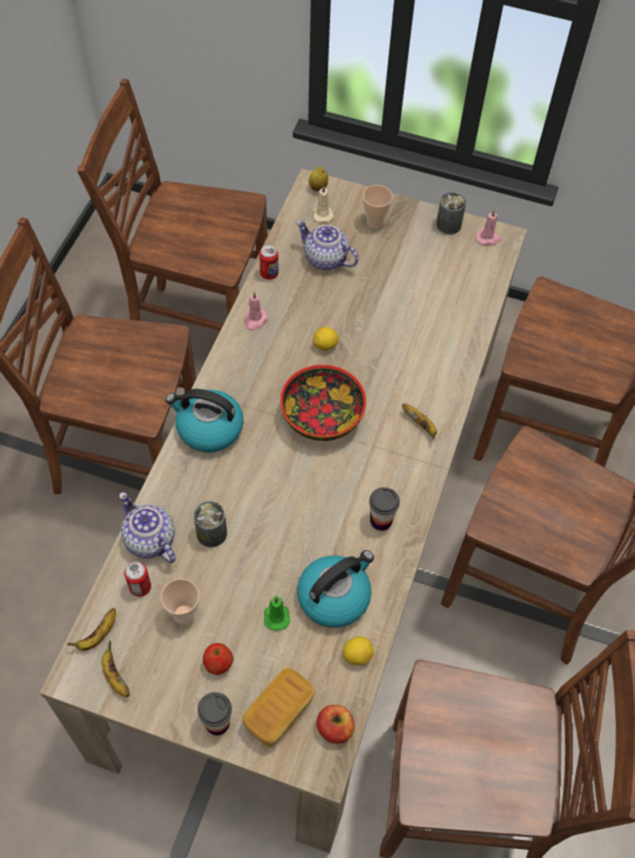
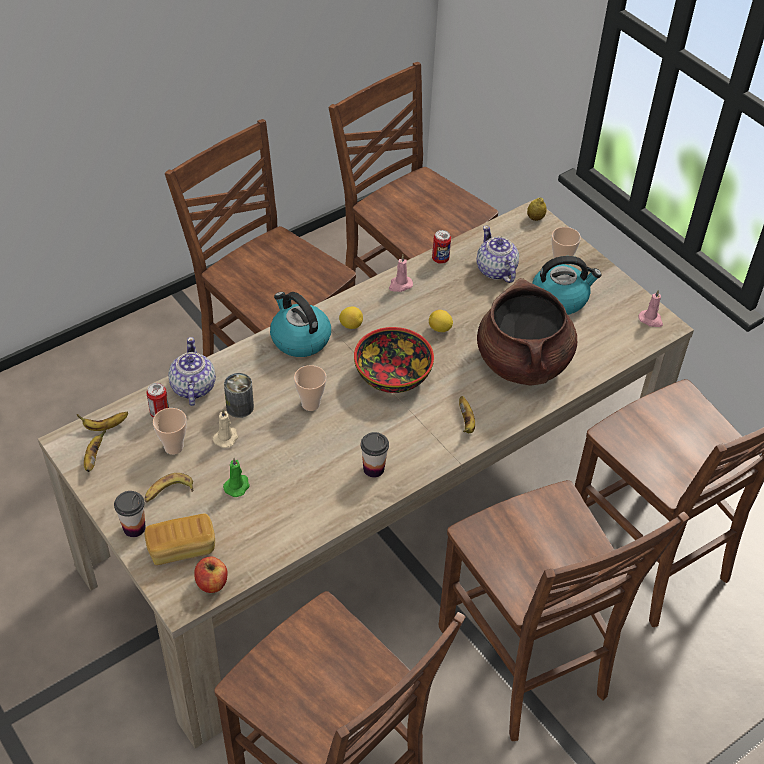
camera: 35 degrees right, 10 degrees down
apple [203,643,233,675] -> banana [145,473,193,502]
kettle [297,550,374,628] -> kettle moved to [532,256,602,315]
beige candle [313,185,334,223] -> beige candle moved to [213,409,238,448]
lemon [343,636,374,665] -> lemon moved to [339,307,363,329]
can [436,192,466,235] -> none
none -> cup [294,365,327,411]
none -> brown cooking pot [477,278,577,386]

